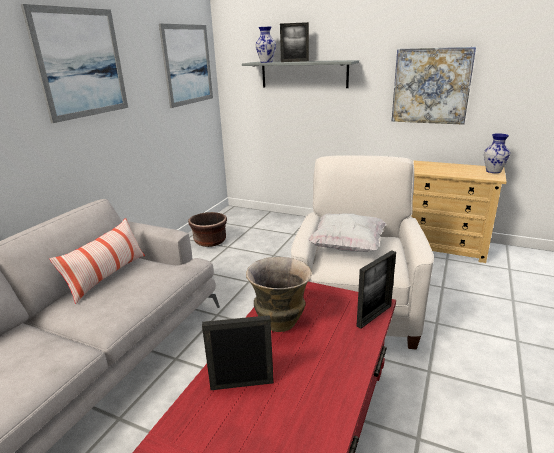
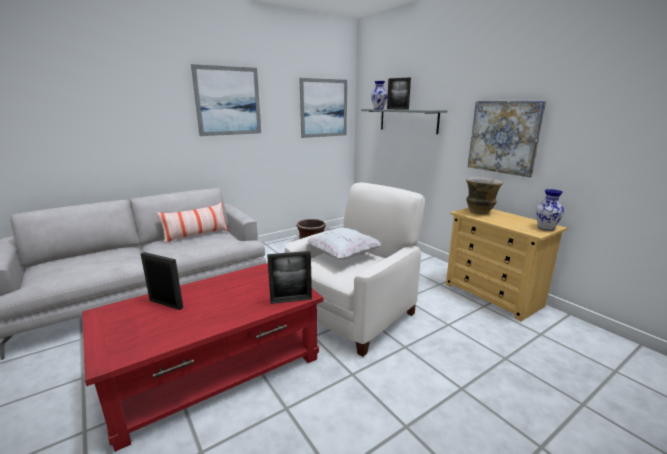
camera: 30 degrees right, 5 degrees down
vase [246,257,312,332] -> vase moved to [466,177,503,215]

